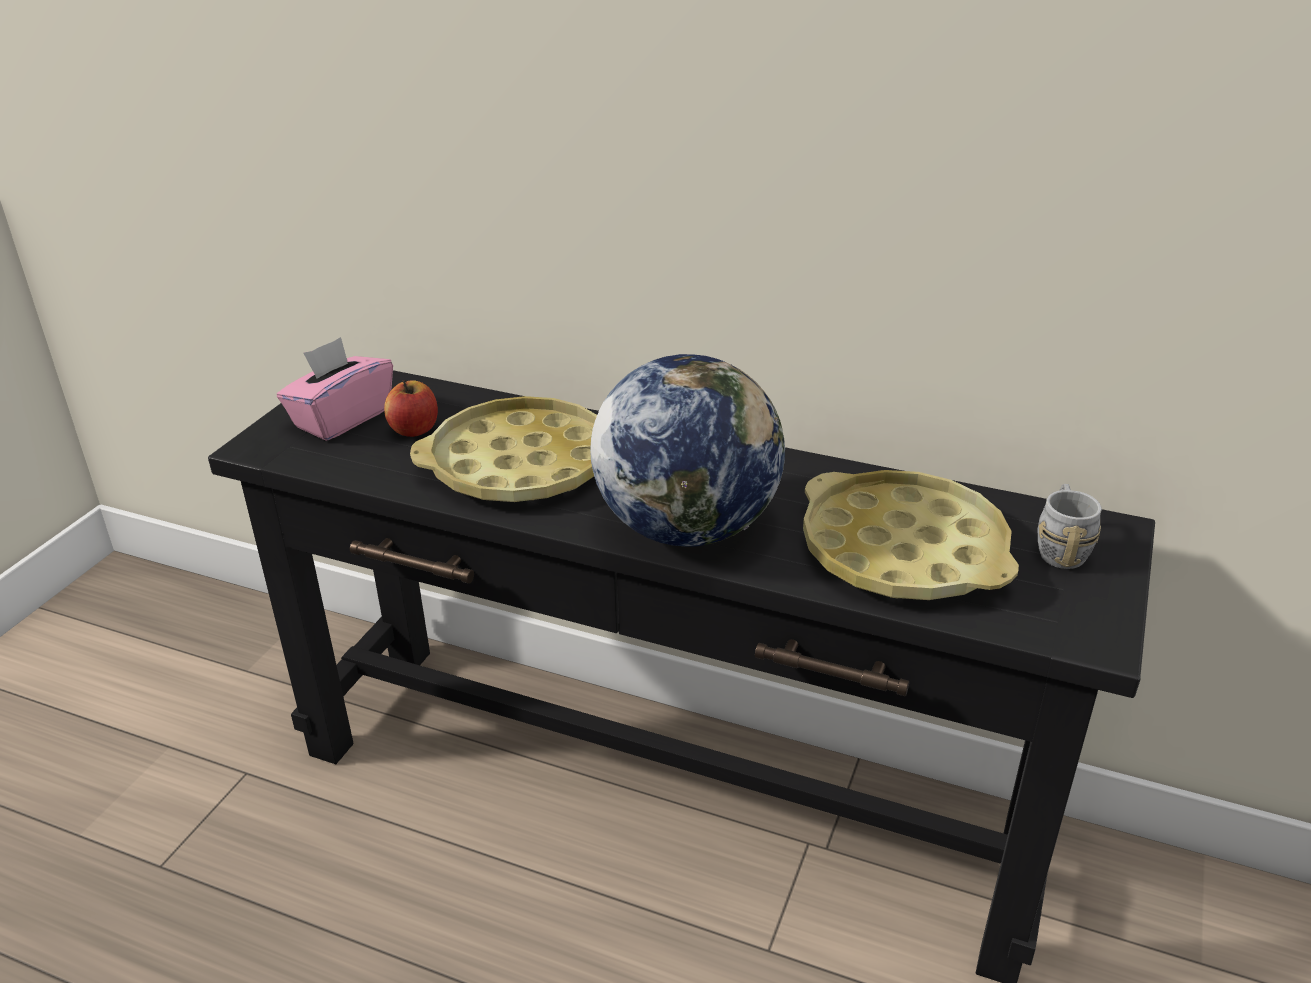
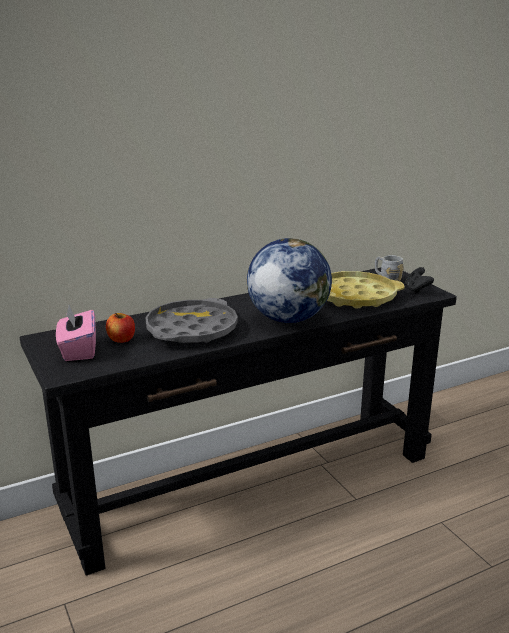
camera: 50 degrees left, 10 degrees down
yellow tray [410,396,597,502] -> grey tray [146,298,238,343]
none -> black game controller [405,267,434,294]

